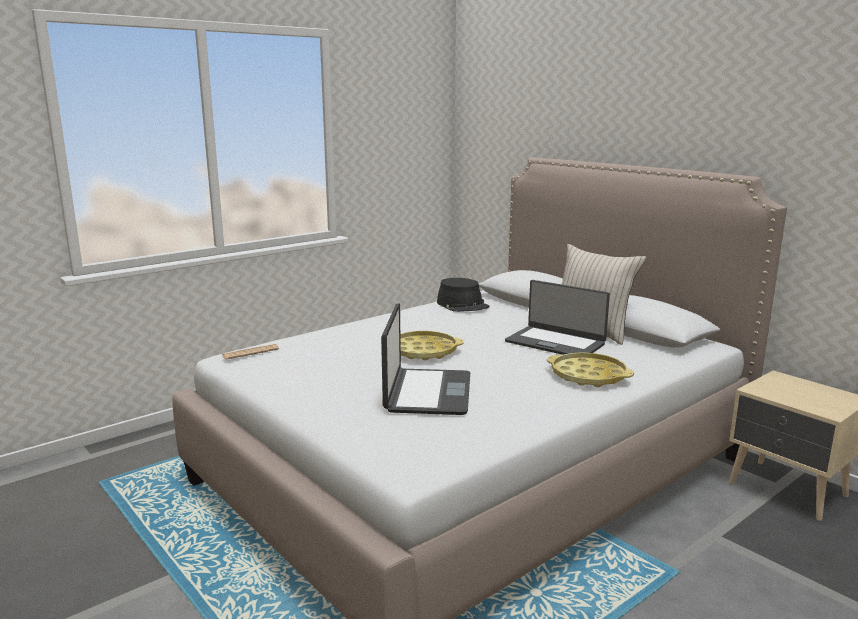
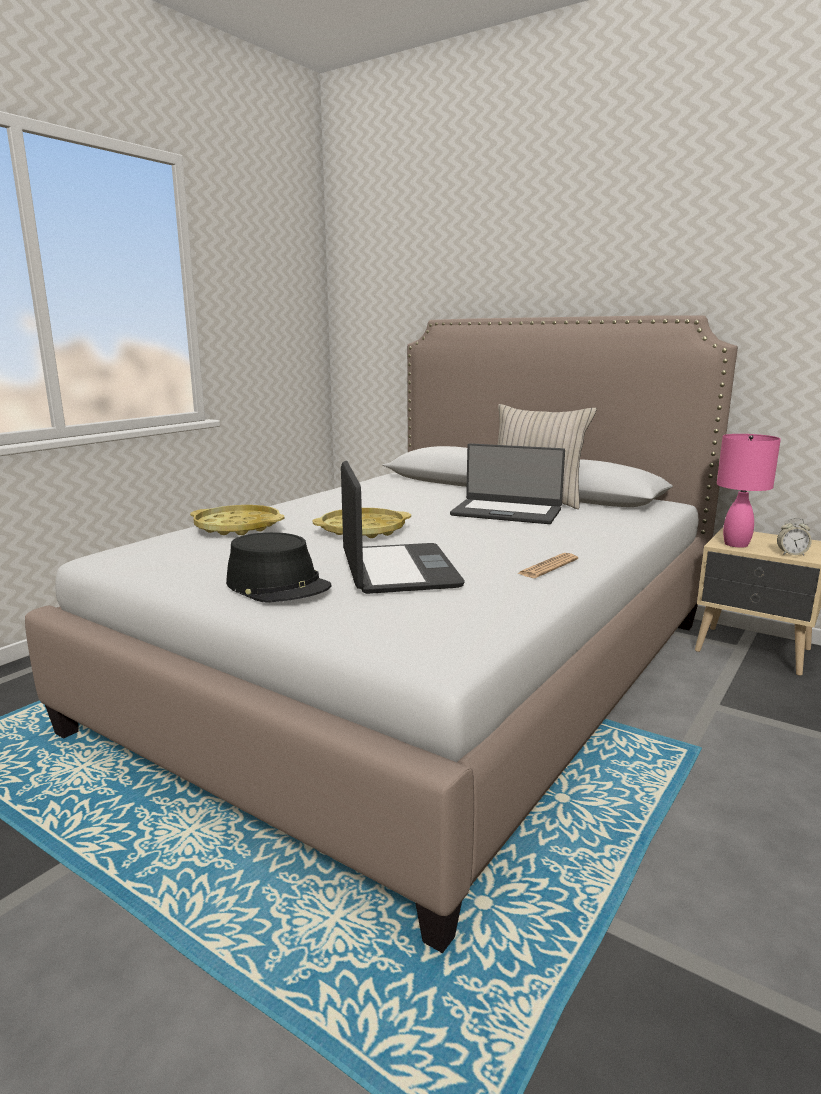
camera: 15 degrees left, 0 degrees up
newspaper [222,344,279,360] -> newspaper moved to [517,553,578,578]
black hat [437,278,490,312] -> black hat moved to [226,532,332,602]
yellow tray [547,352,634,387] -> yellow tray moved to [190,505,285,535]
none -> pink table lamp [717,434,781,548]
none -> alarm clock [777,518,812,556]

